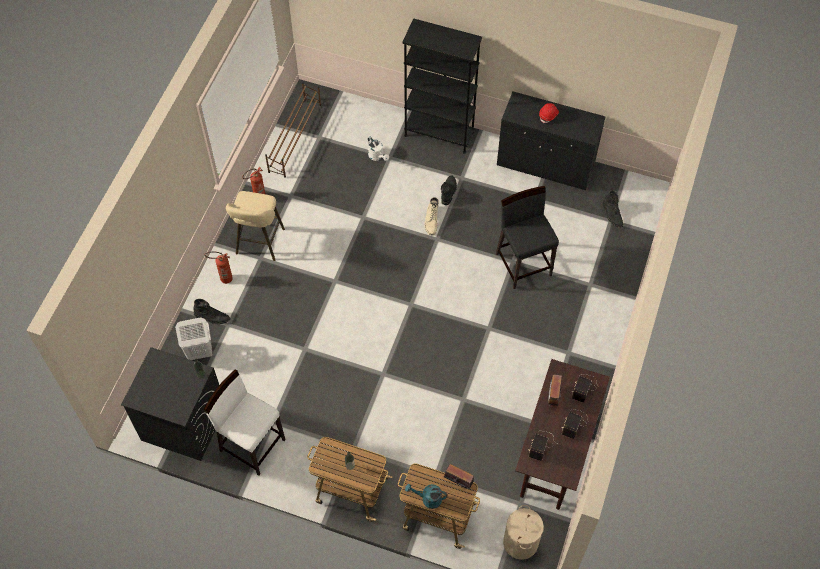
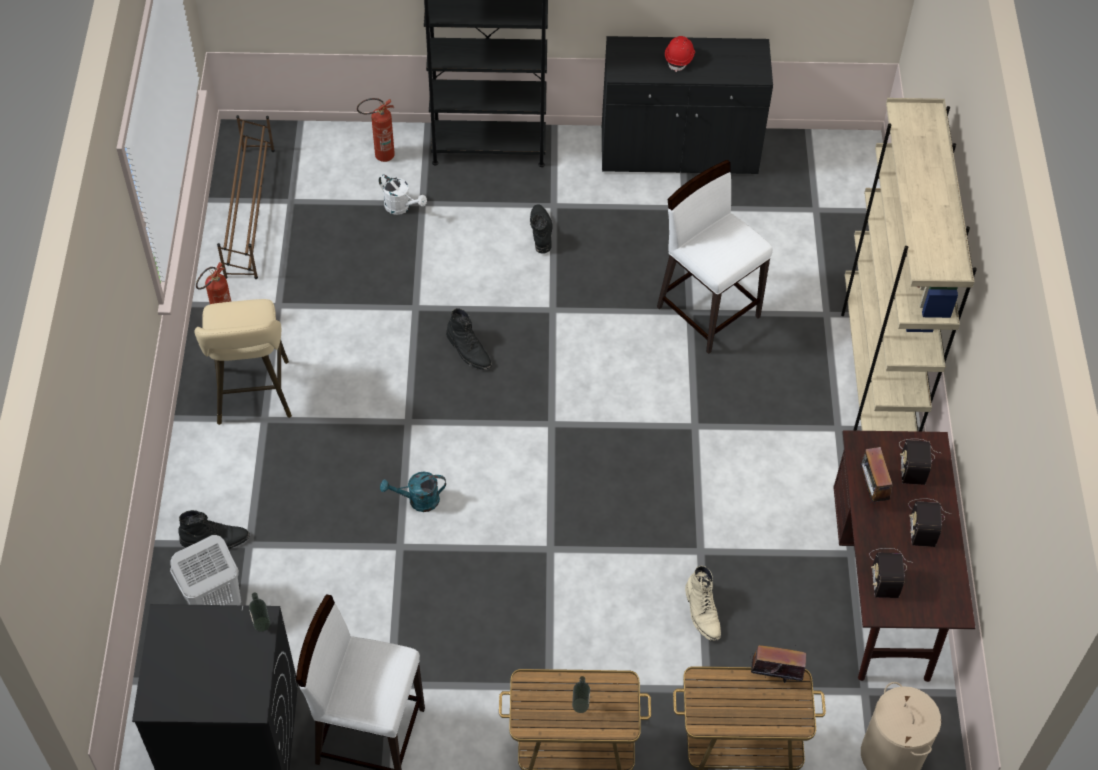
camera: 20 degrees left, 5 degrees down
fire extinguisher [204,251,233,284] -> fire extinguisher moved to [357,98,395,162]
turquoise watering can [405,484,447,509] -> turquoise watering can moved to [380,472,446,512]
beige boot [424,197,439,236] -> beige boot moved to [685,566,721,641]
black stool [496,186,559,289] -> white stool [657,160,773,354]
black boot [603,190,623,228] -> black boot moved to [446,308,492,370]
none -> beige bookcase [841,98,977,432]

